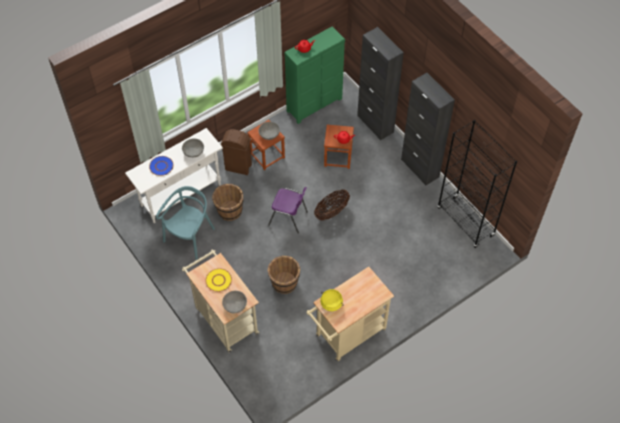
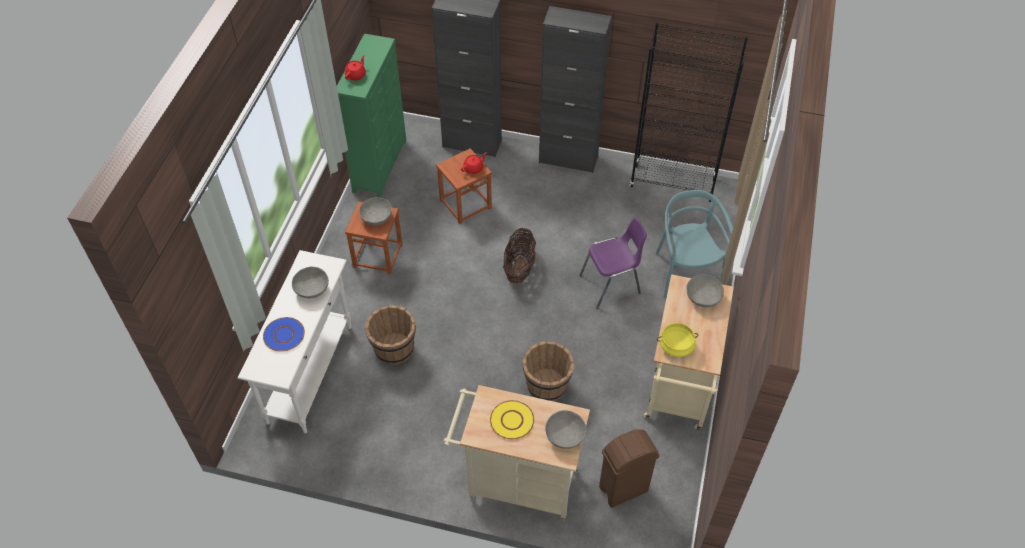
camera: 40 degrees left, 5 degrees down
turquoise chair [156,186,215,260] -> turquoise chair moved to [656,190,733,299]
brown trash can [221,129,252,175] -> brown trash can moved to [599,429,660,508]
purple chair [268,187,308,234] -> purple chair moved to [579,217,647,309]
none -> grey bowl [686,275,724,307]

